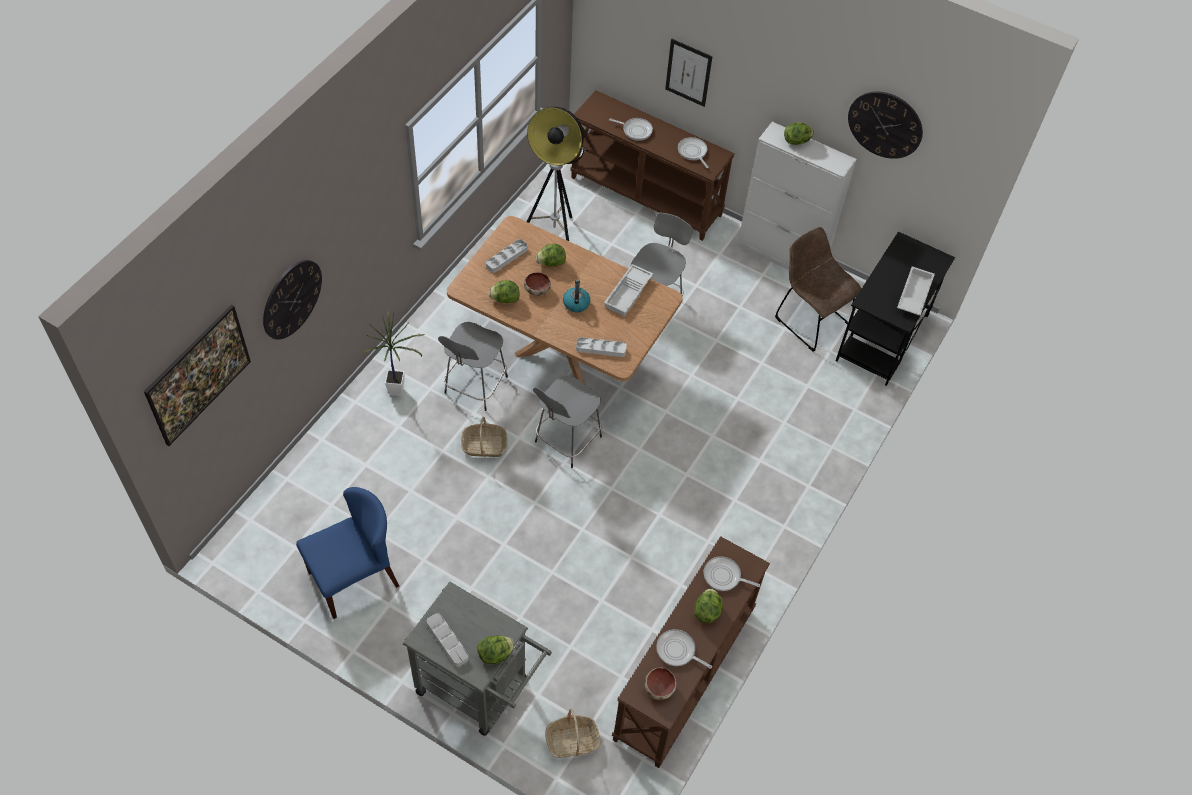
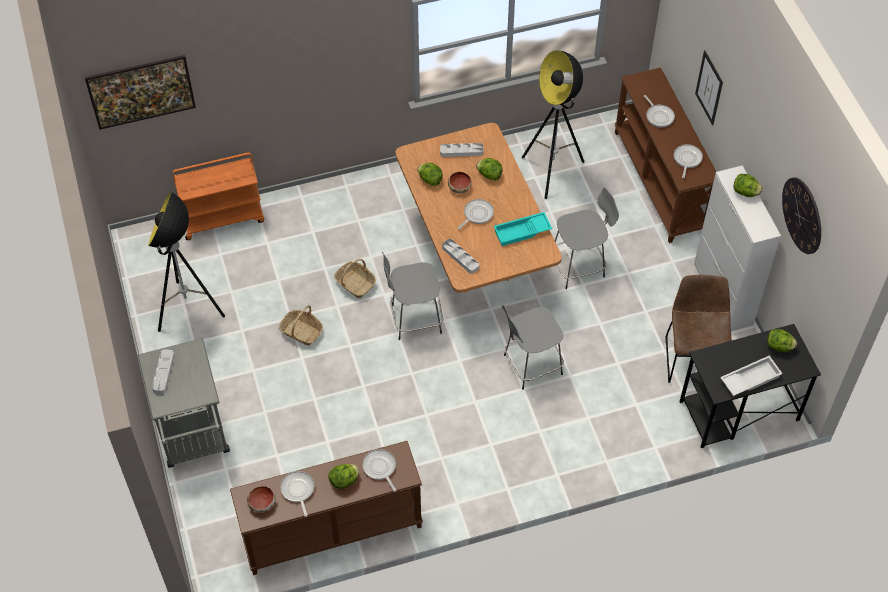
camera: 45 degrees right, 0 degrees up
wall clock [263,260,322,340] -> none
blue chair [296,487,399,619] -> floor lamp [148,192,225,332]
potted plant [362,310,424,396] -> none
grey stool [438,322,508,411] -> grey stool moved to [502,305,564,390]
lettuce [477,635,514,665] -> lettuce moved to [767,329,797,352]
basket [545,709,601,758] -> basket moved to [279,305,323,346]
kettle [563,280,590,312] -> frying pan [457,199,494,229]
white tray [604,264,653,316] -> turquoise tray [494,212,552,246]
none -> orange cart [173,153,265,240]

